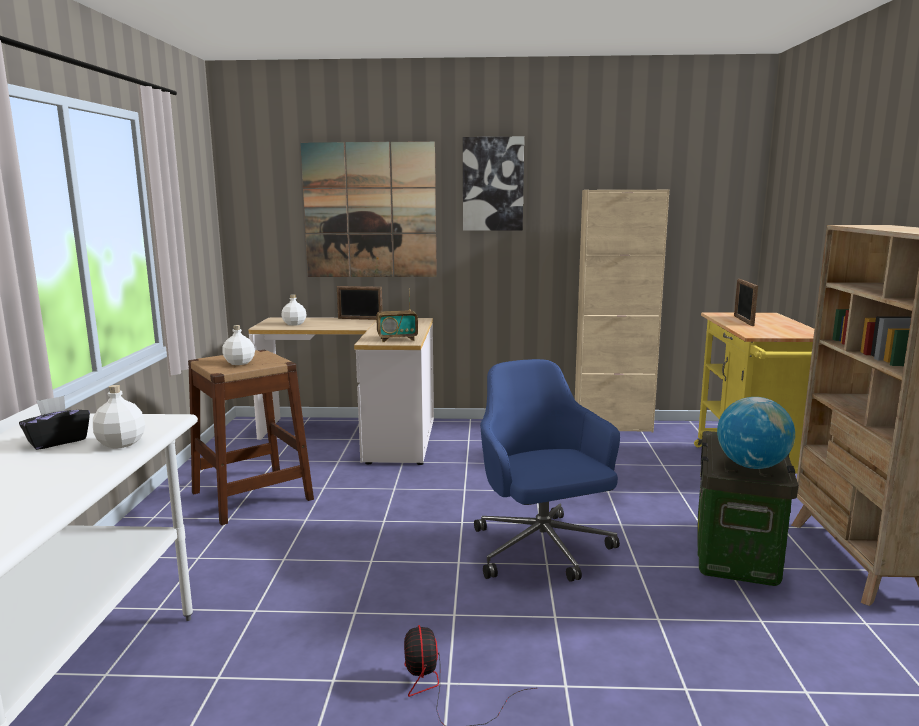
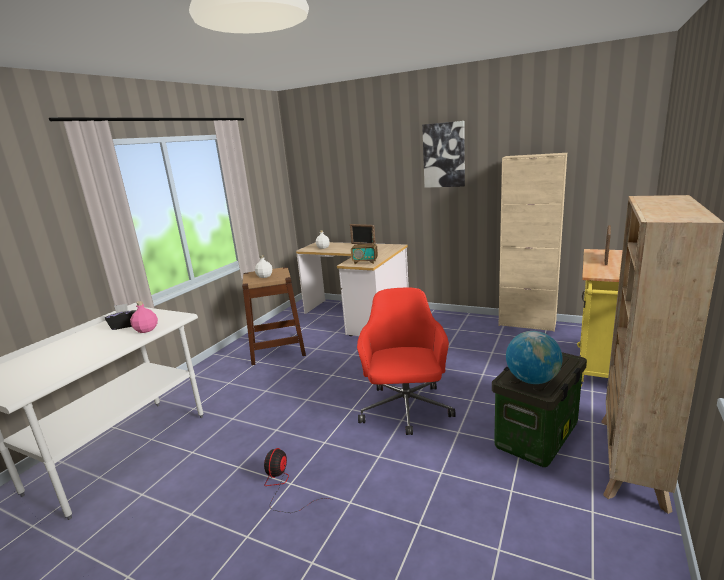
camera: 25 degrees right, 5 degrees up
white bottle [93,385,145,448] -> pink bottle [130,301,158,333]
picture [300,141,437,277] -> none
blue office chair [474,359,620,582] -> red office chair [357,288,456,435]

